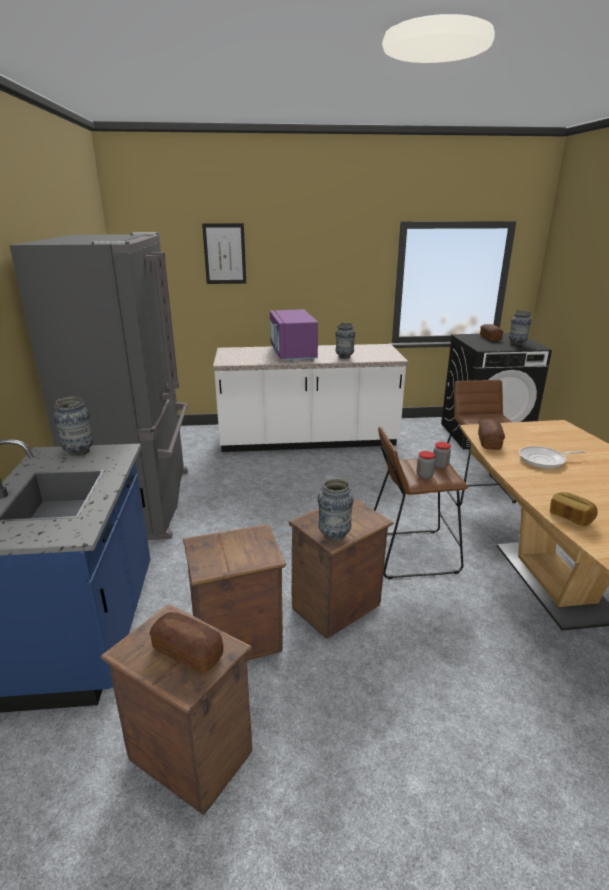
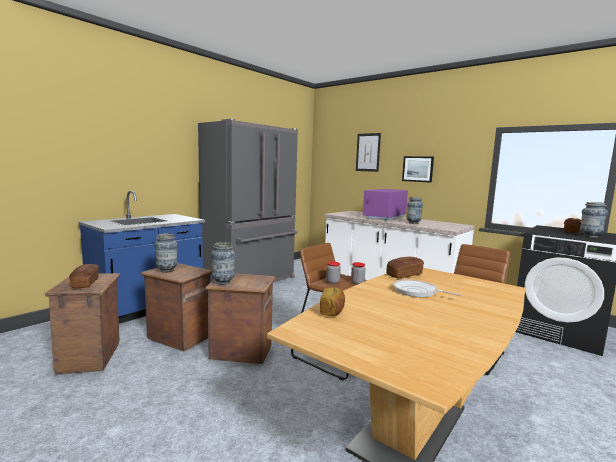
camera: 45 degrees right, 15 degrees down
vase [53,397,94,456] -> vase moved to [154,234,178,273]
none -> picture [402,156,434,183]

